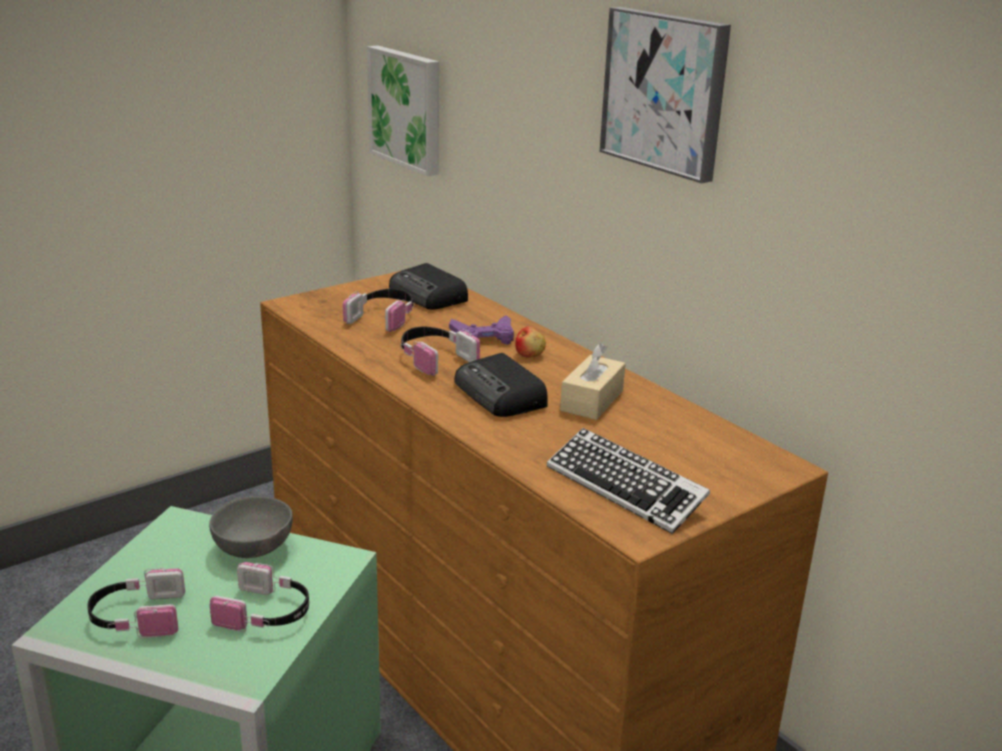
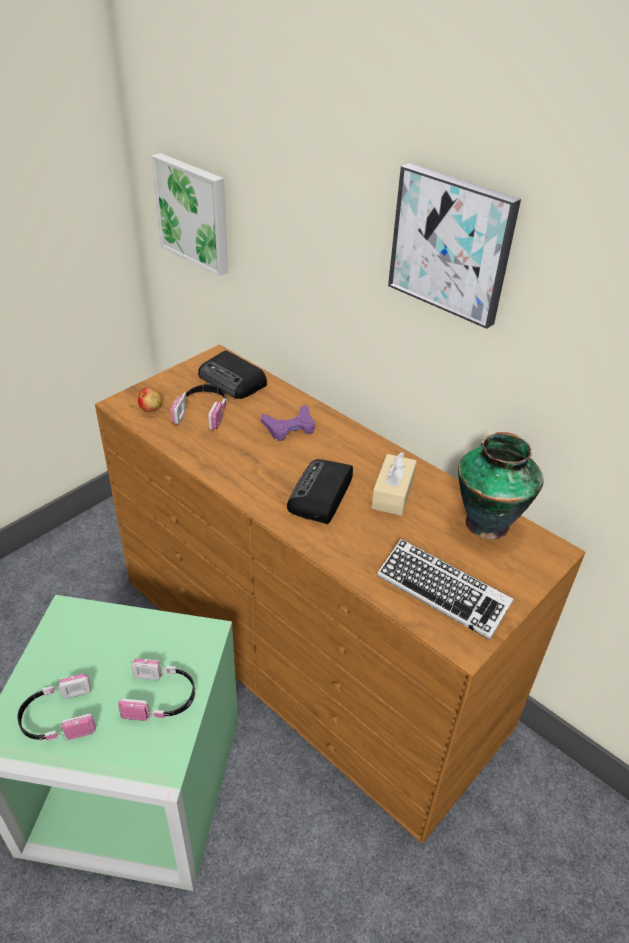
camera: 10 degrees left, 15 degrees up
grey bowl [209,496,293,558] -> none
headphones [401,326,480,376] -> none
radio [454,353,548,417] -> radio turned 60 degrees clockwise [287,459,353,524]
apple [515,326,546,358] -> apple moved to [138,387,162,412]
none -> vase [458,432,543,540]

